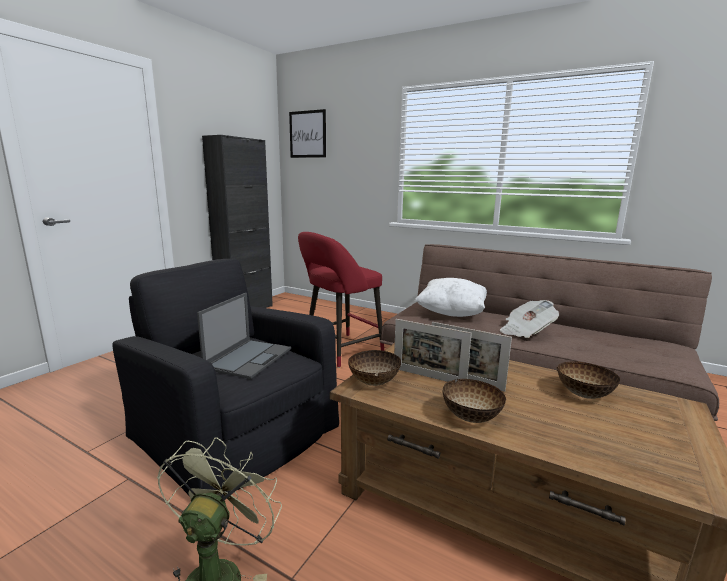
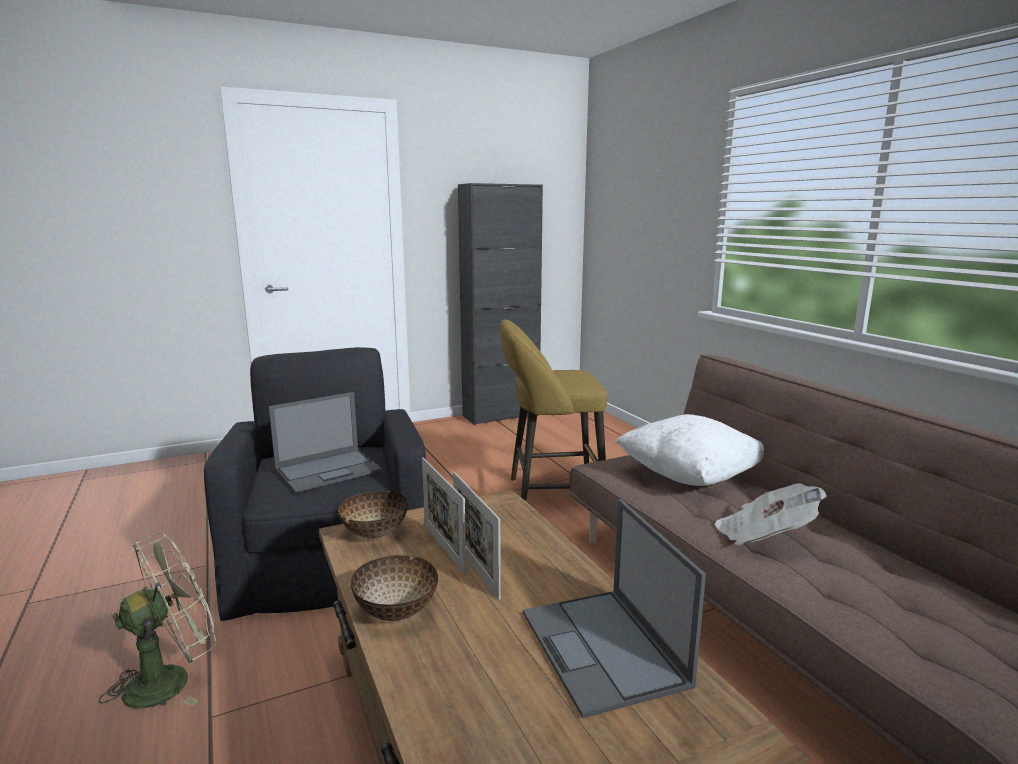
camera: 35 degrees right, 0 degrees up
picture [289,109,326,158] -> none
red stool [298,232,384,368] -> yellow stool [500,319,607,501]
bowl [556,361,620,399] -> laptop [523,499,706,718]

